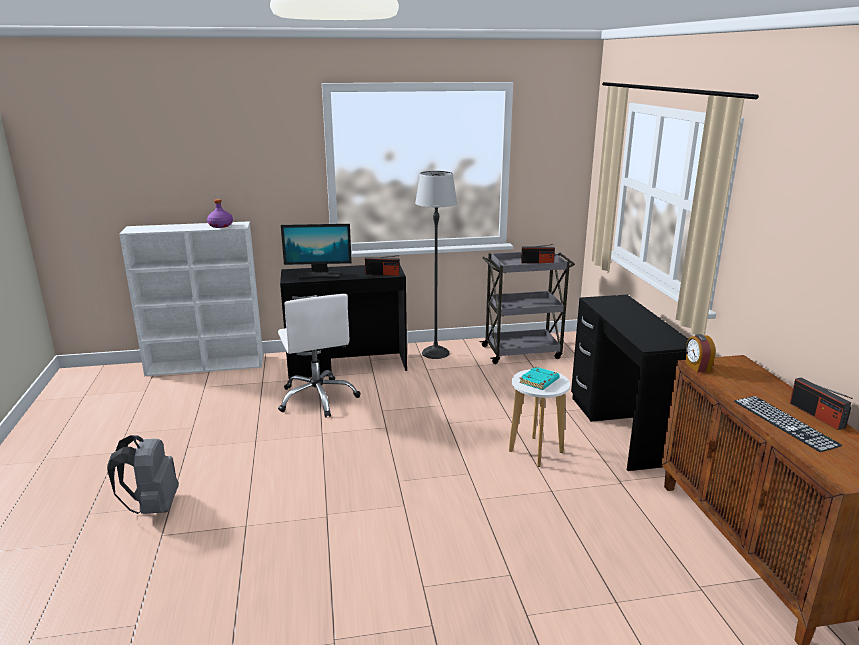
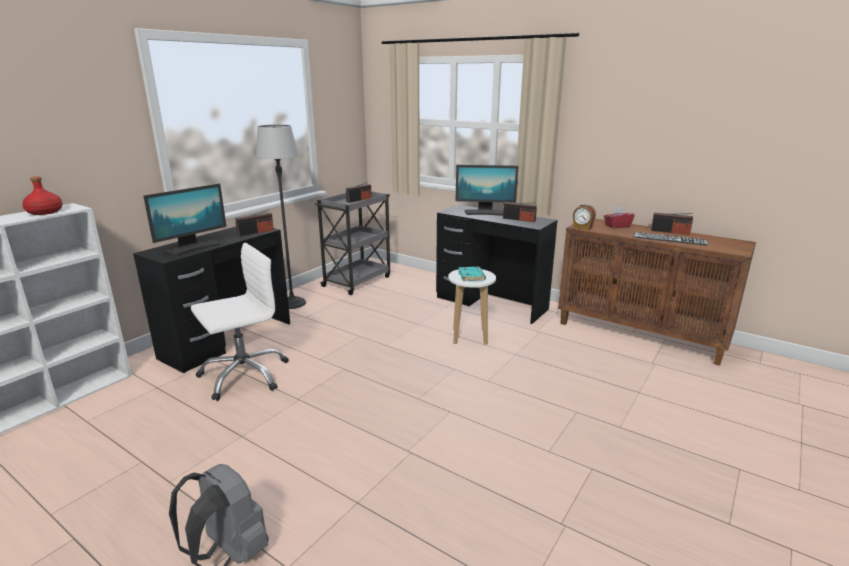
camera: 45 degrees left, 0 degrees up
purple bottle [207,199,233,228] -> red bottle [22,177,63,215]
white office chair [278,294,360,418] -> white office chair turned 60 degrees counterclockwise [191,243,289,401]
none -> monitor [456,165,519,216]
none -> radio [503,202,537,222]
none -> red tissue box [604,206,635,228]

